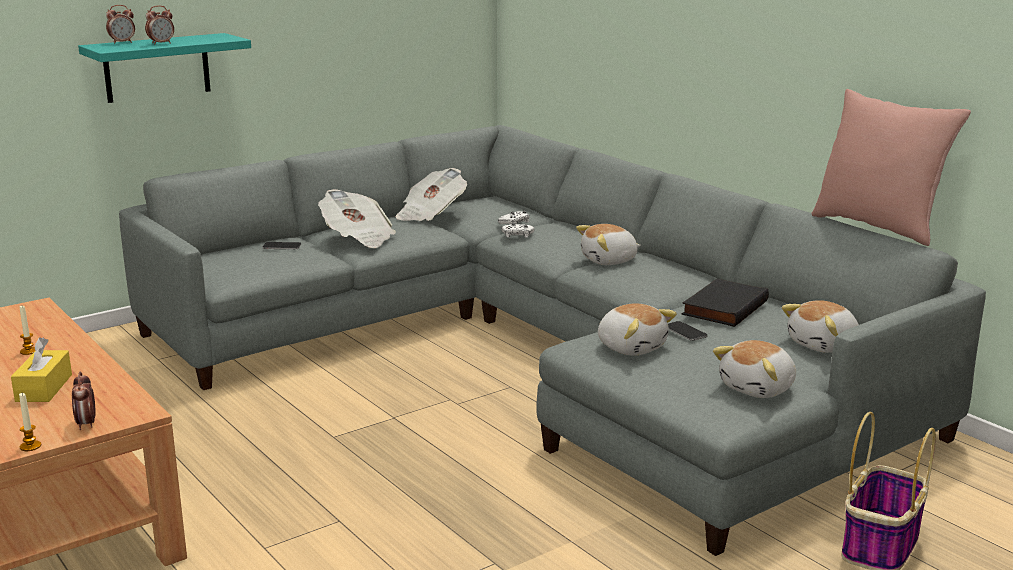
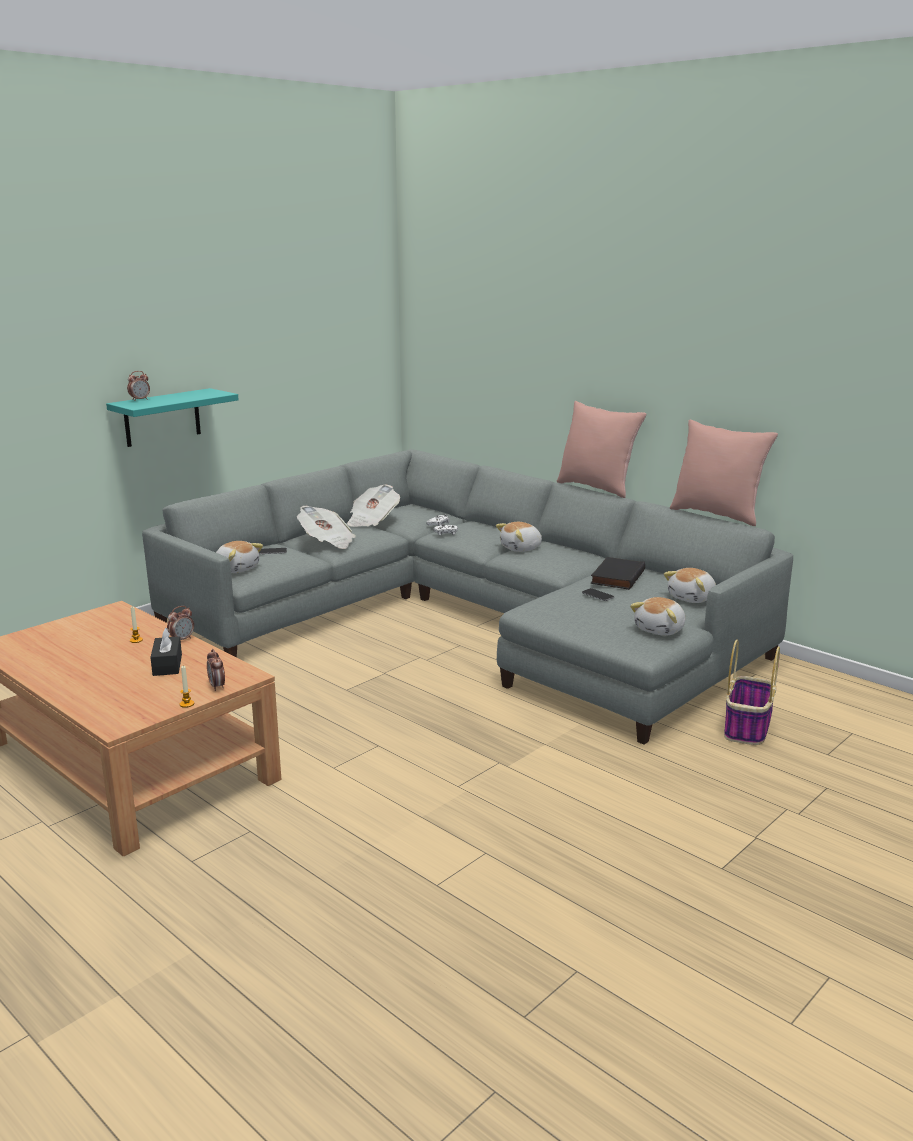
camera: 10 degrees left, 0 degrees up
yellow tissue box [11,337,72,402] -> black tissue box [150,628,182,676]
alarm clock [145,5,174,45] -> alarm clock moved to [167,606,194,640]
plush toy [598,303,677,356] -> plush toy moved to [216,541,263,573]
none -> pink pillow [557,401,647,498]

